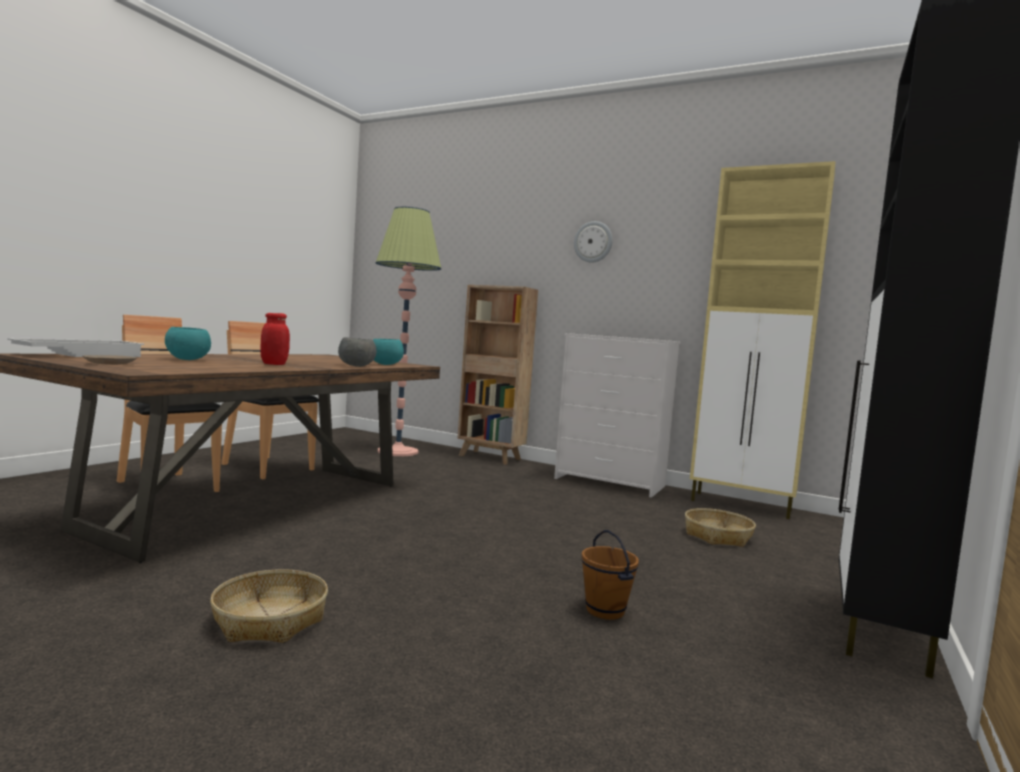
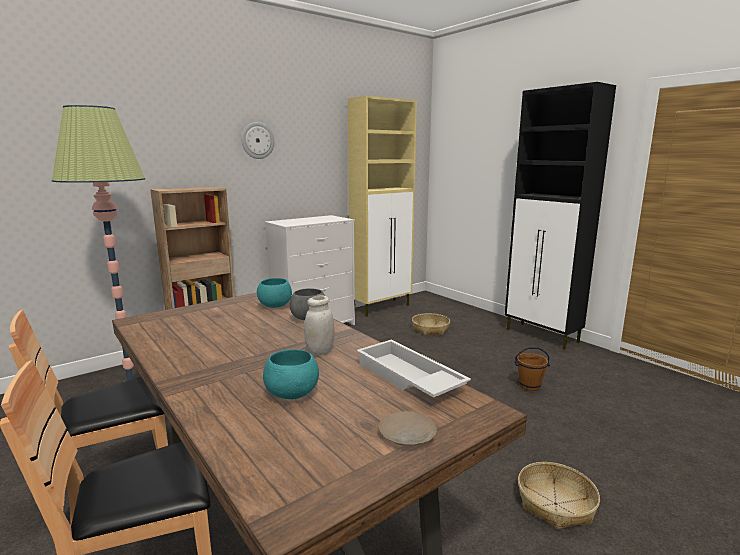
camera: 65 degrees left, 10 degrees up
white tray [7,338,144,357] -> white tray moved to [356,340,471,398]
red jar [260,313,290,365] -> white jar [305,295,334,356]

